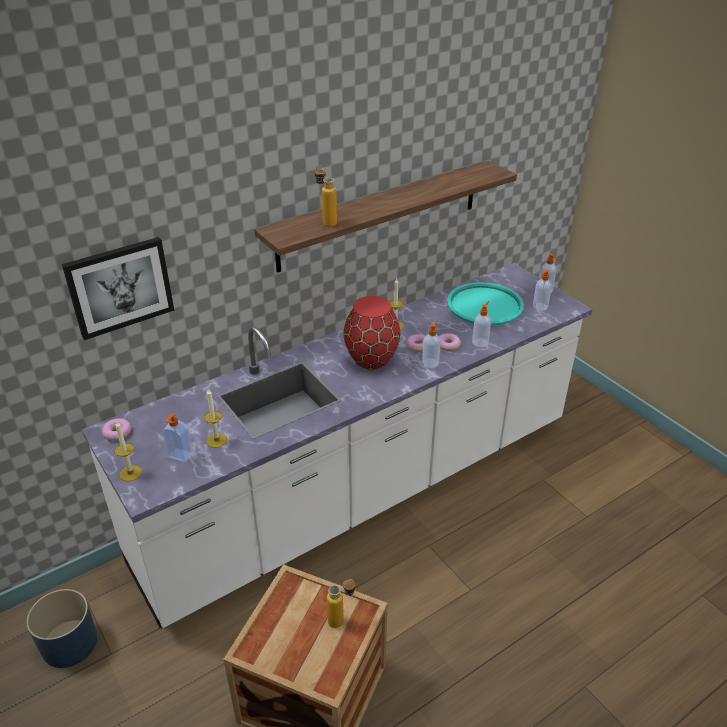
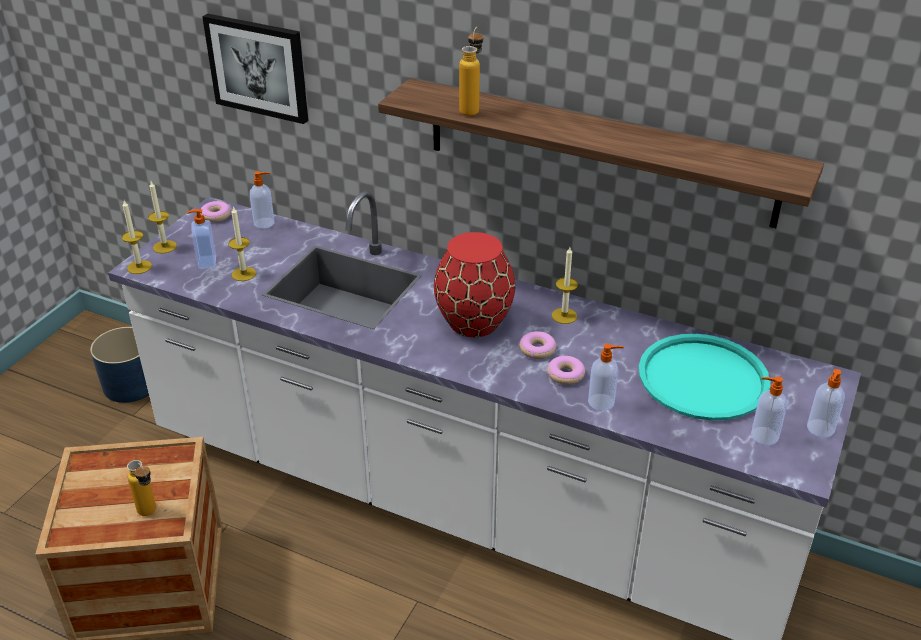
camera: 60 degrees right, 0 degrees up
soap dispenser [422,320,441,368] -> soap dispenser moved to [250,171,275,229]
none -> candle [122,200,152,274]

